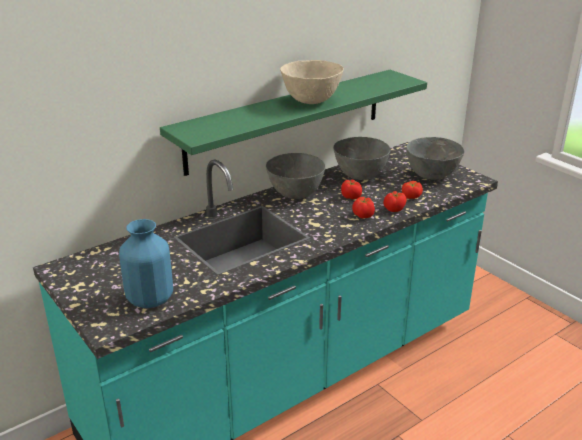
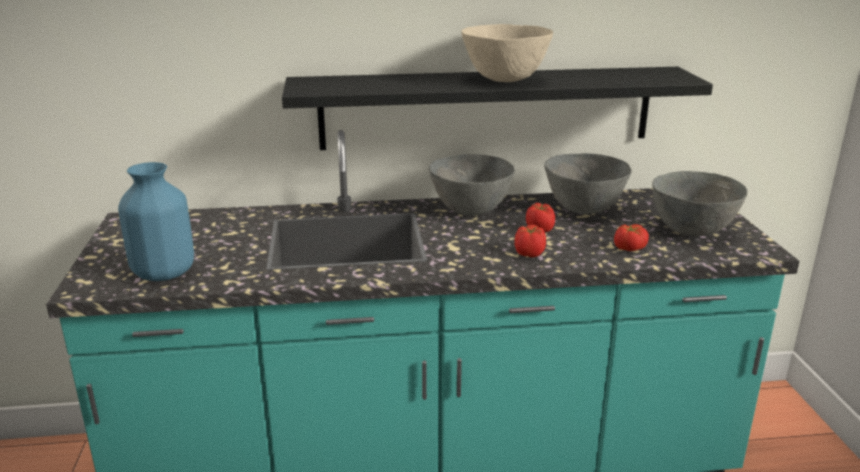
camera: 30 degrees right, 5 degrees down
green shelf [160,70,427,176] -> black shelf [282,67,713,150]
tomato [384,191,407,212] -> none

